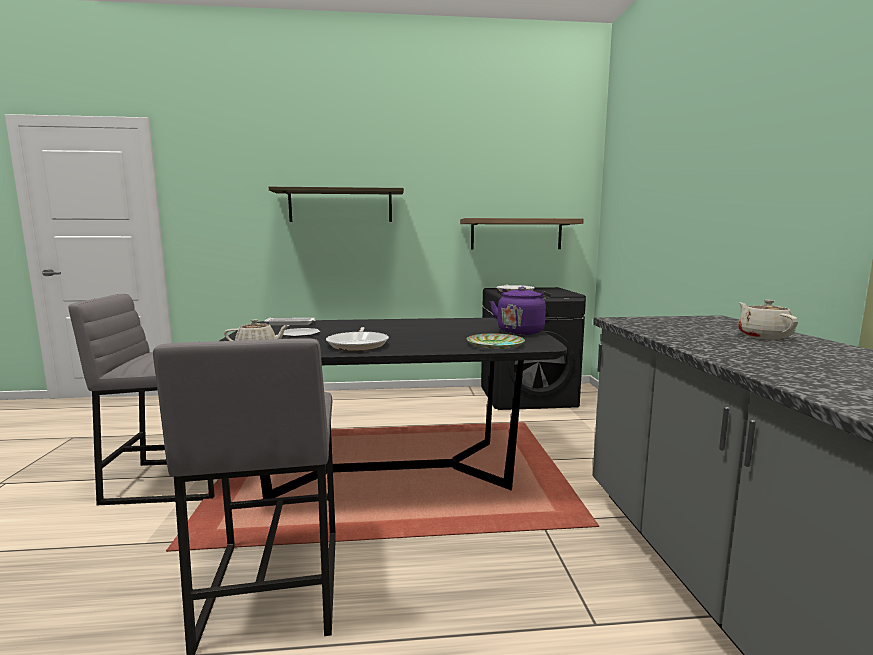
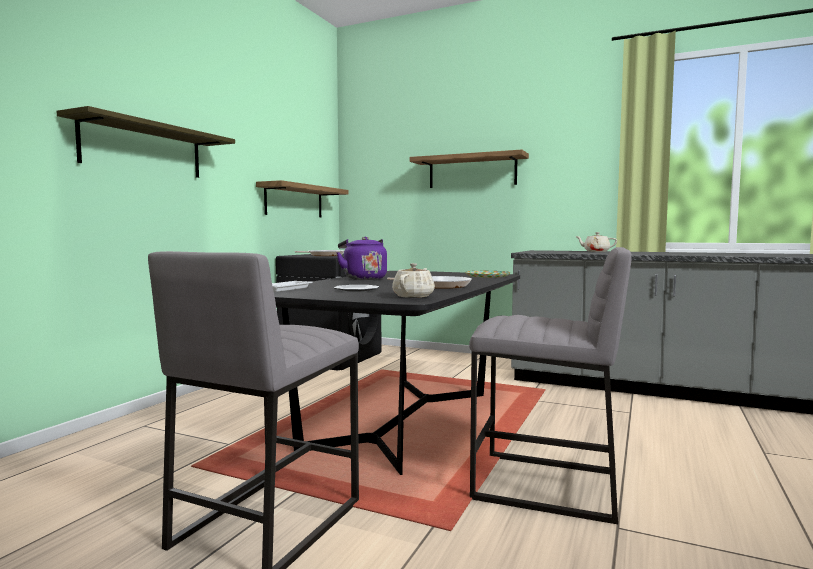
camera: 60 degrees left, 5 degrees down
purple kettle [490,287,551,335] -> purple kettle moved to [336,237,387,280]
none -> shelf [410,150,529,188]

